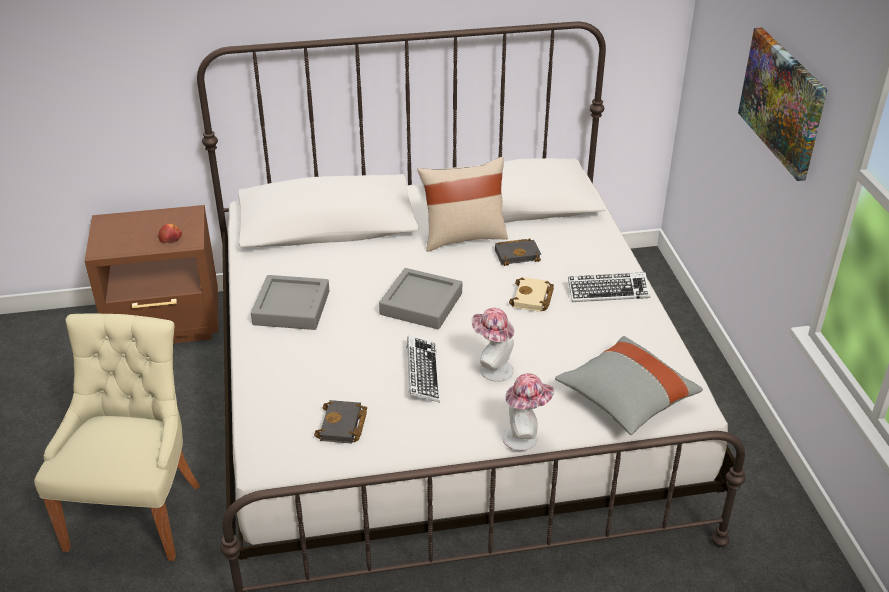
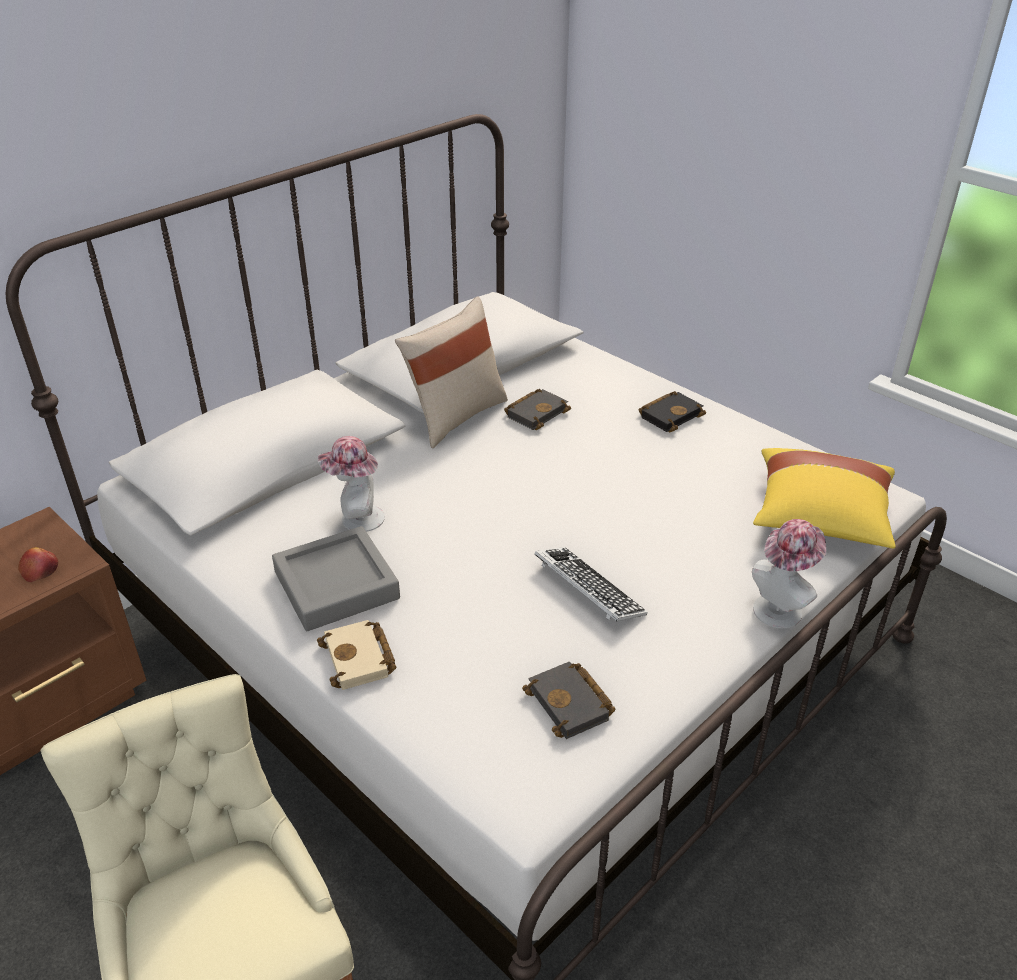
camera: 35 degrees left, 0 degrees up
grey tray [379,268,462,329] -> none
hat [472,308,514,382] -> hat moved to [318,436,385,532]
beige book [509,277,554,312] -> beige book moved to [317,620,396,690]
grey pillow [555,336,703,435] -> yellow pillow [753,448,896,549]
keyboard [568,272,651,302] -> black book [638,391,706,433]
picture [738,27,828,181] -> none

